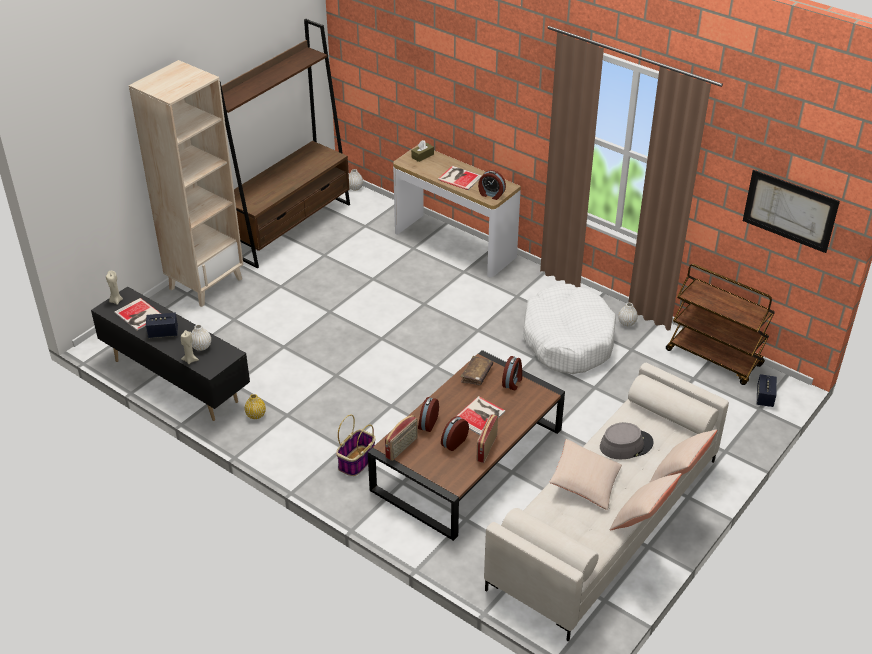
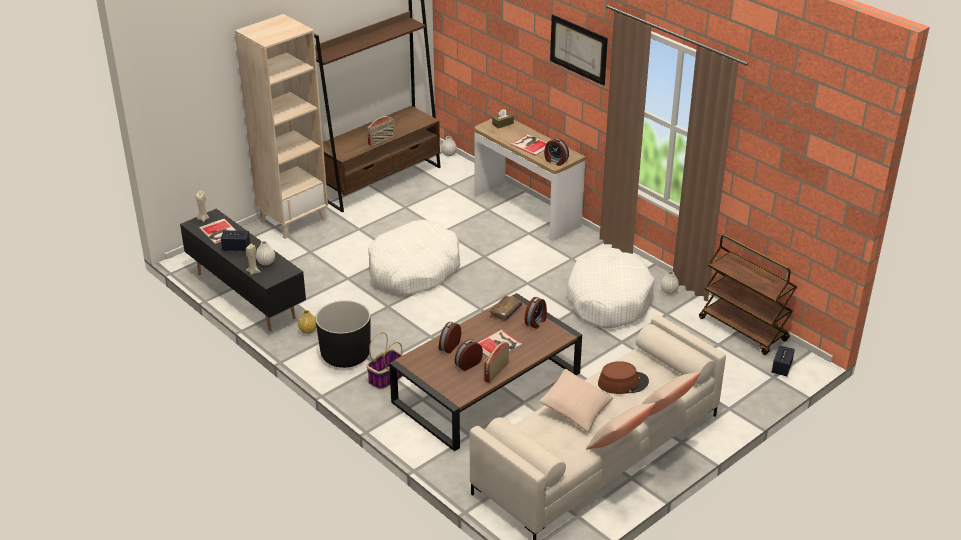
camera: 10 degrees right, 5 degrees down
radio [385,415,418,461] -> radio moved to [367,116,395,147]
grey hat [600,423,654,459] -> brown hat [598,361,649,394]
picture [743,170,840,253] -> picture moved to [550,14,608,86]
none -> black planter [315,300,370,368]
none -> white dog bed [368,220,460,295]

